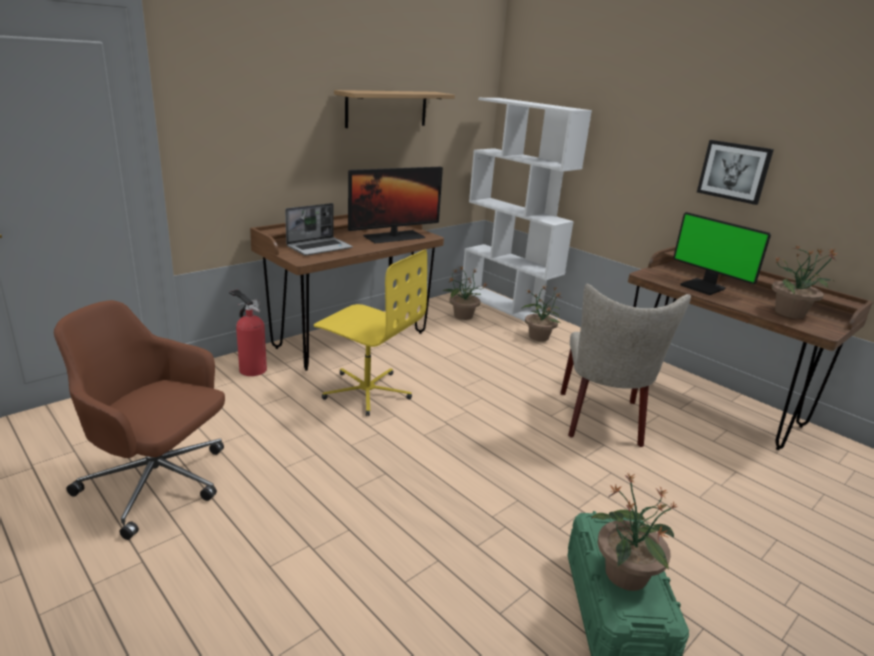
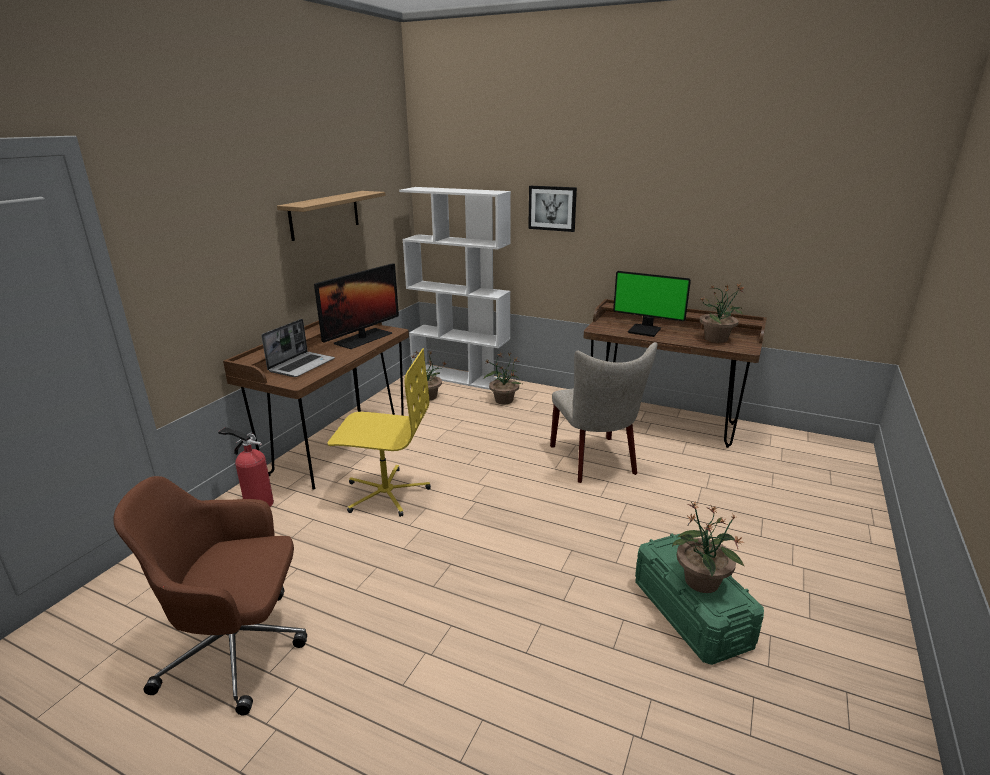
camera: 20 degrees left, 0 degrees up
picture [697,140,774,205] -> picture moved to [528,186,577,232]

